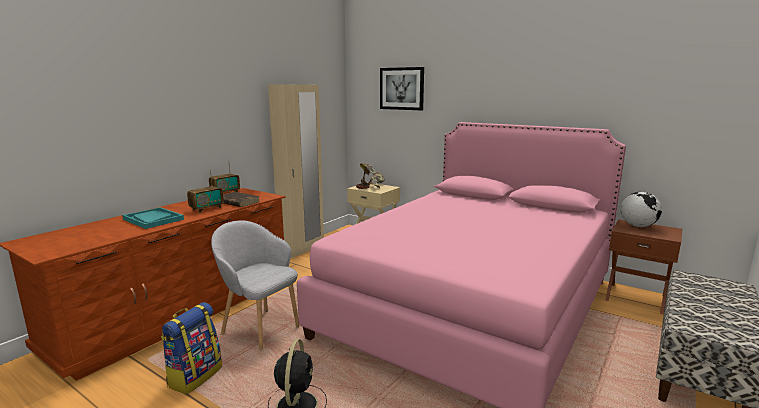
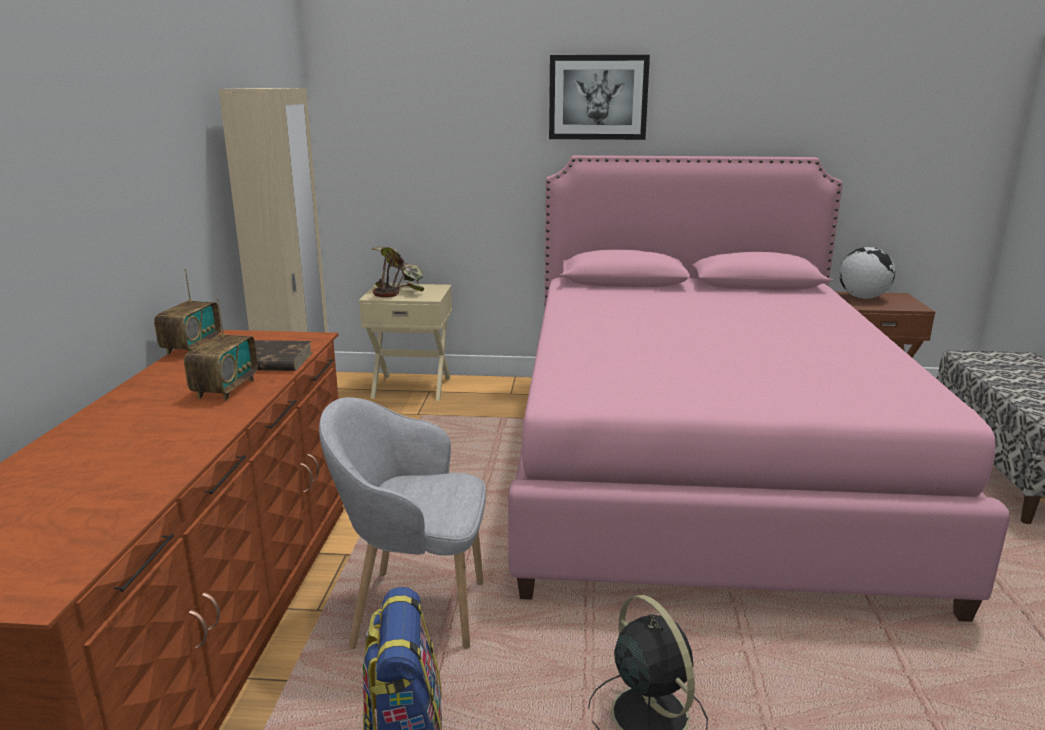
camera: 30 degrees left, 5 degrees up
turquoise tray [122,207,184,229] -> none
picture [380,67,424,110] -> picture moved to [549,55,650,140]

